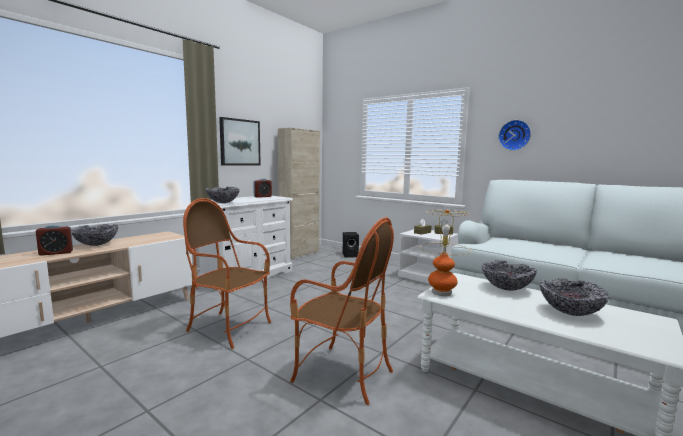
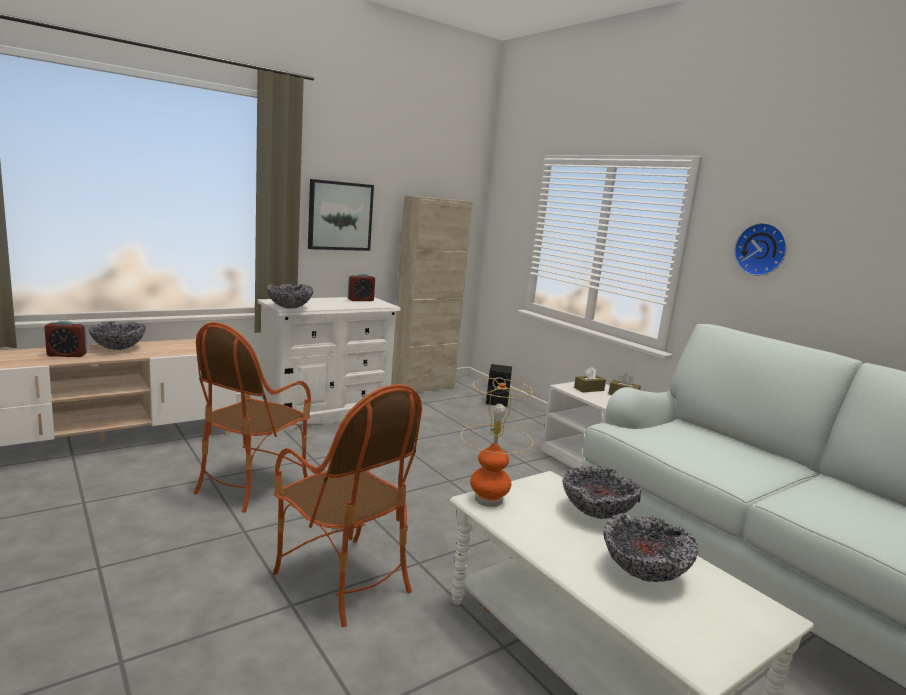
camera: 15 degrees right, 5 degrees up
armchair [183,198,271,349] -> armchair turned 105 degrees counterclockwise [193,322,311,512]

